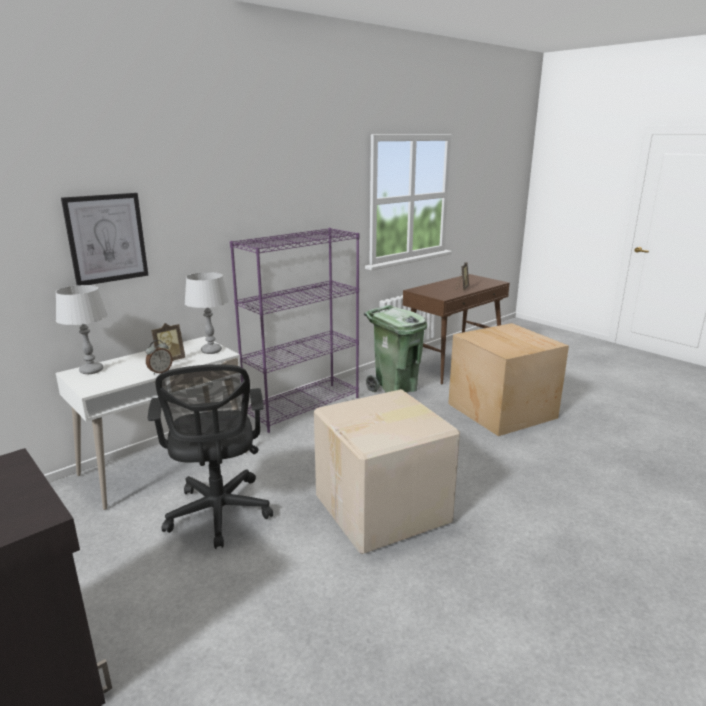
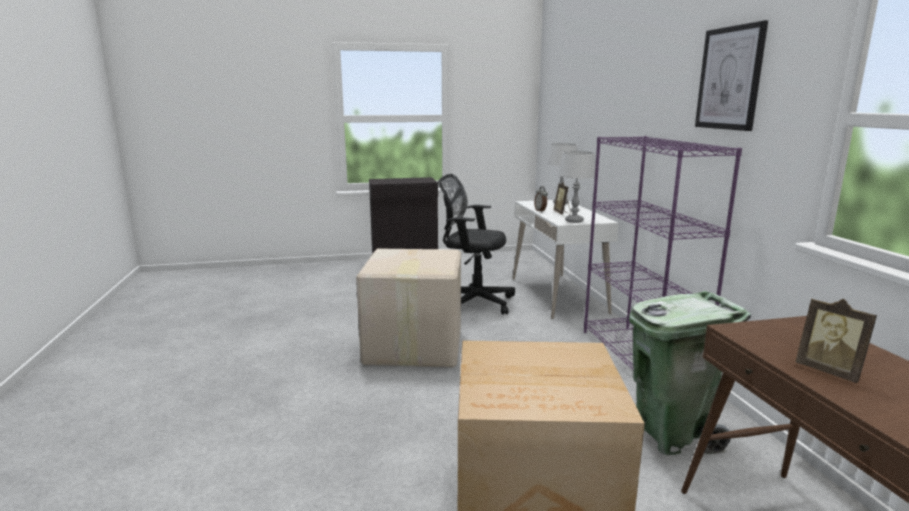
camera: 120 degrees right, 5 degrees down
picture [61,193,148,285] -> picture moved to [695,20,768,131]

